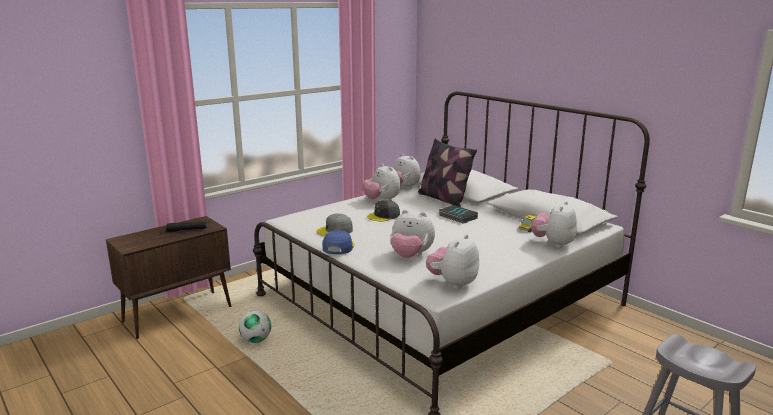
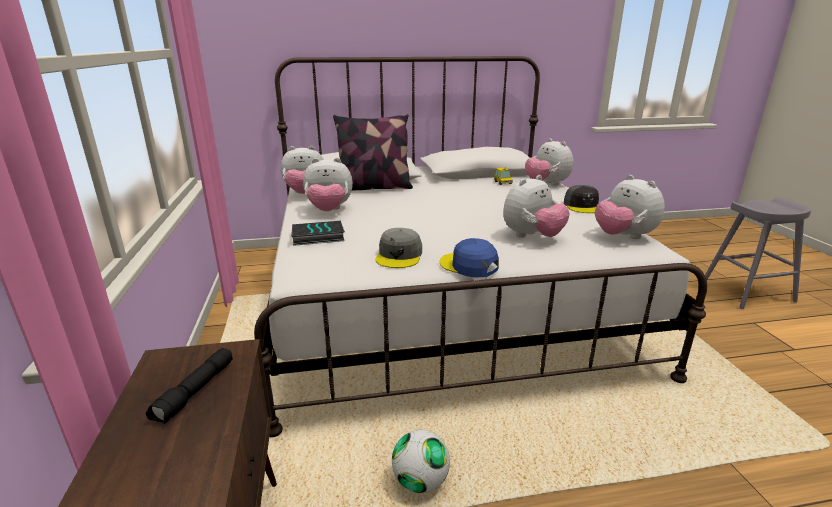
camera: 60 degrees left, 5 degrees up
grey cap [367,200,400,221] -> grey cap moved to [564,185,599,213]
book [439,205,478,224] -> book moved to [291,221,345,246]

